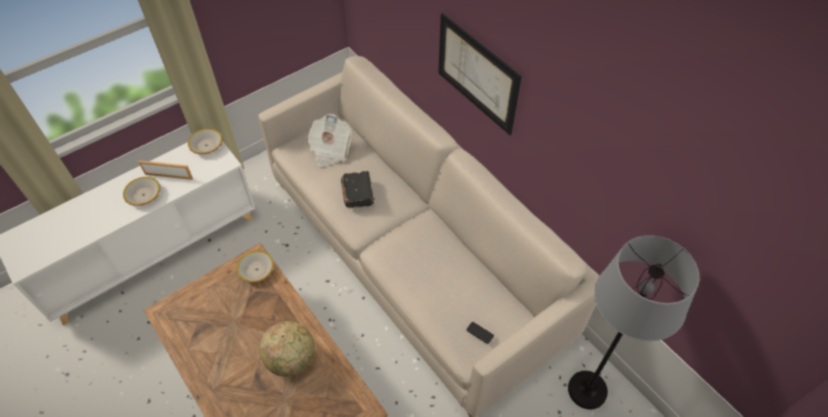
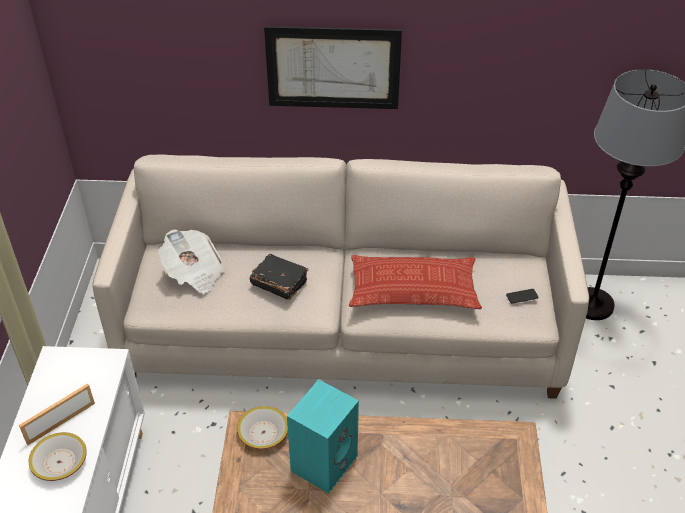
camera: 50 degrees left, 10 degrees down
bowl [188,128,223,154] -> none
globe [260,321,315,377] -> none
none -> turquoise speaker [287,379,359,494]
none -> pillow [349,255,482,309]

